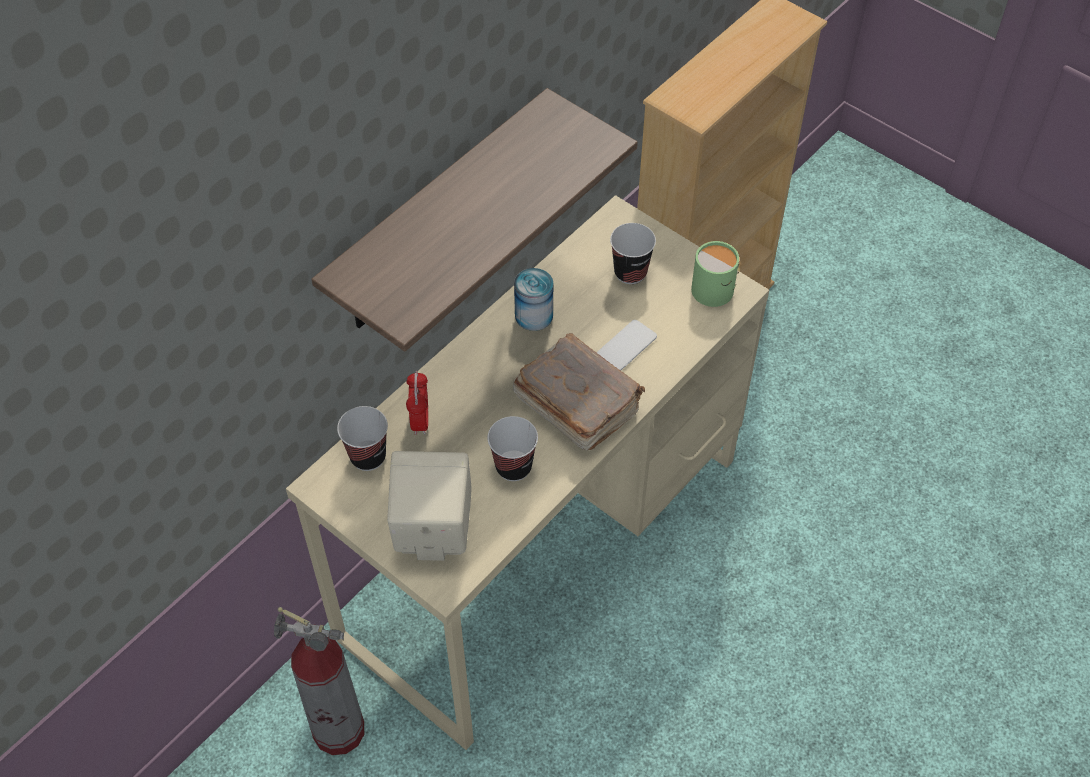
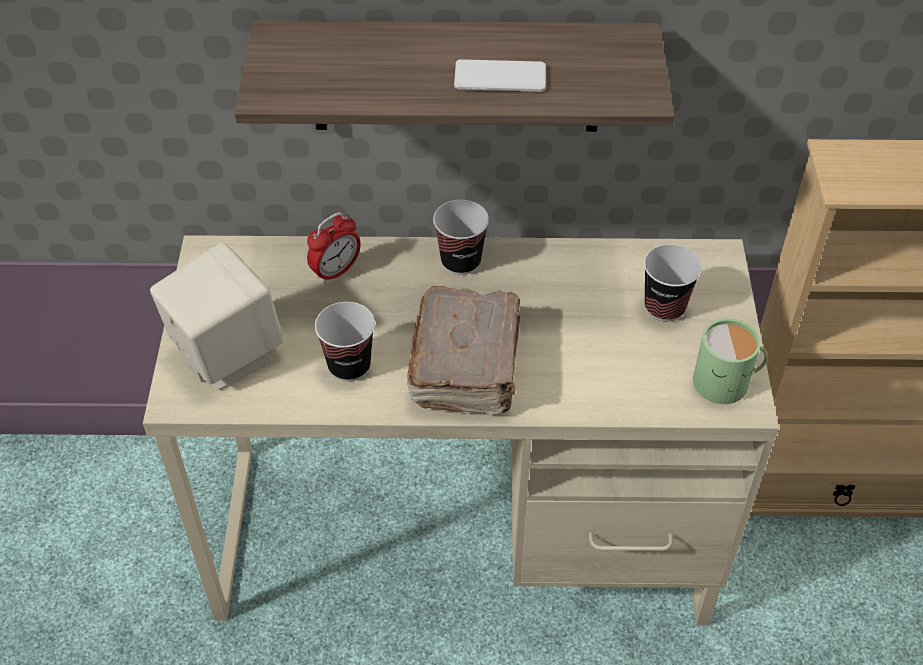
camera: 50 degrees right, 5 degrees down
fire extinguisher [274,607,364,755] -> none
cup [337,406,388,471] -> cup moved to [433,200,489,275]
can [514,268,553,331] -> none
phone [596,320,657,371] -> phone moved to [454,59,546,92]

